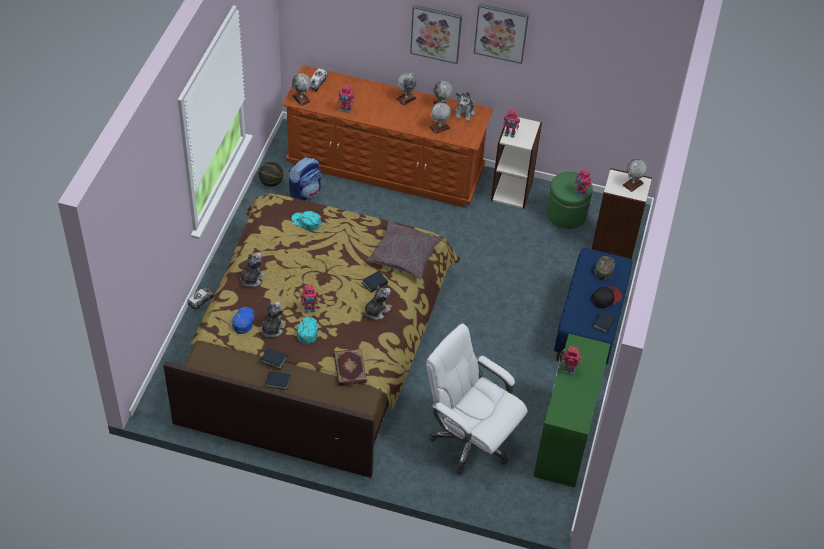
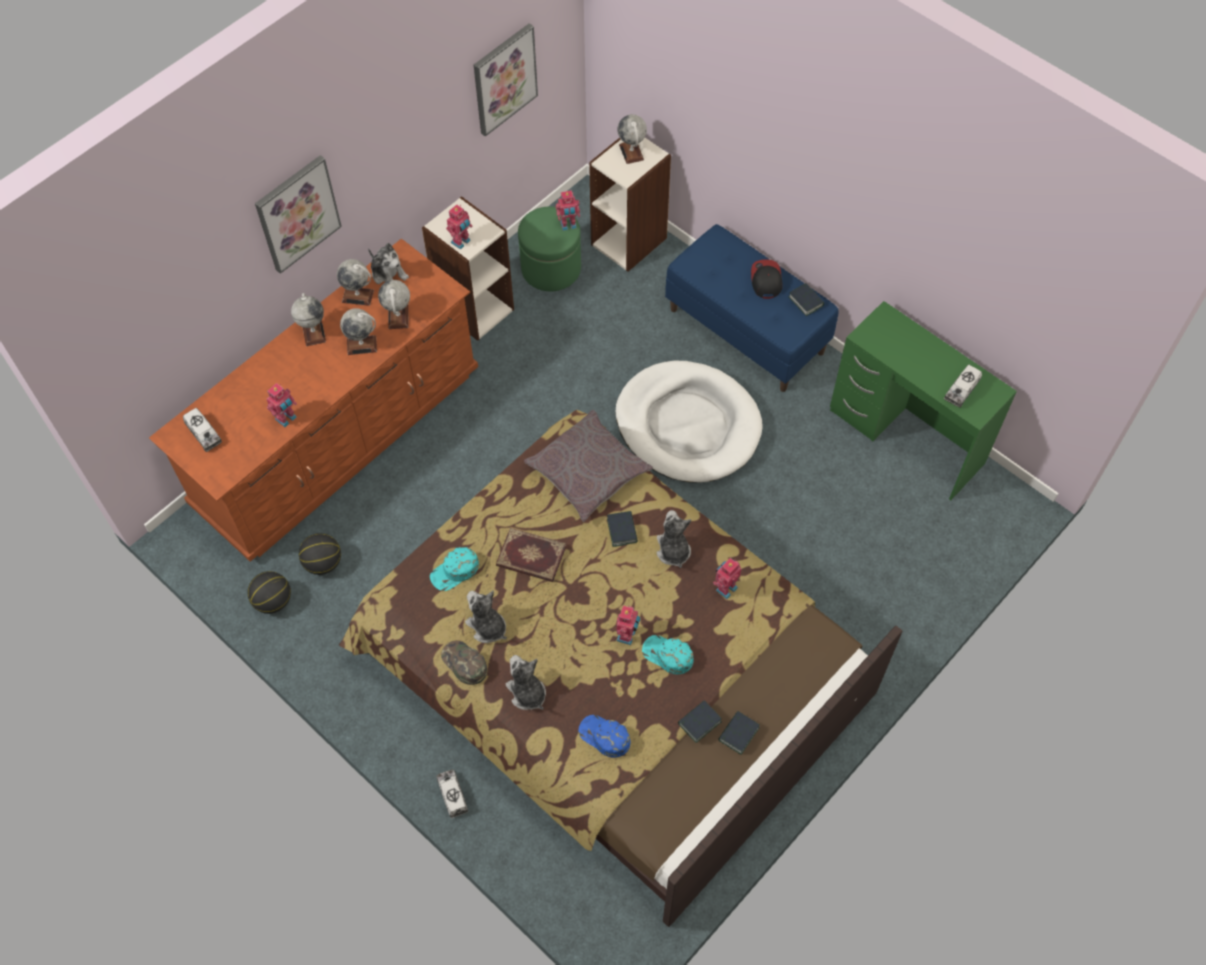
camera: 60 degrees left, 10 degrees up
plush toy [261,302,284,337] -> plush toy moved to [465,590,507,643]
backpack [289,157,321,201] -> basketball [299,533,341,575]
globe [292,73,311,106] -> globe moved to [340,308,377,355]
book [334,349,367,385] -> book moved to [496,528,566,582]
white office chair [426,323,527,475] -> none
picture [474,3,529,64] -> picture moved to [474,23,538,137]
toy robot [562,346,582,376] -> toy robot moved to [713,558,742,599]
green cap [594,256,615,280] -> green cap moved to [441,640,487,685]
none -> white dog bed [615,361,763,483]
none -> toy truck [944,365,982,407]

